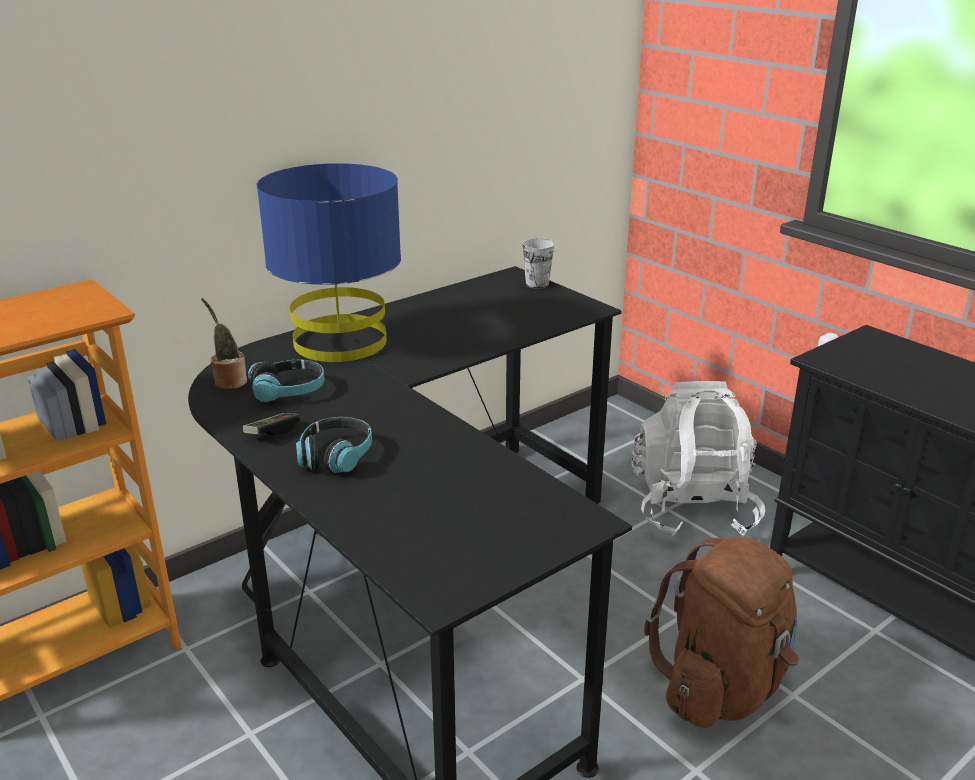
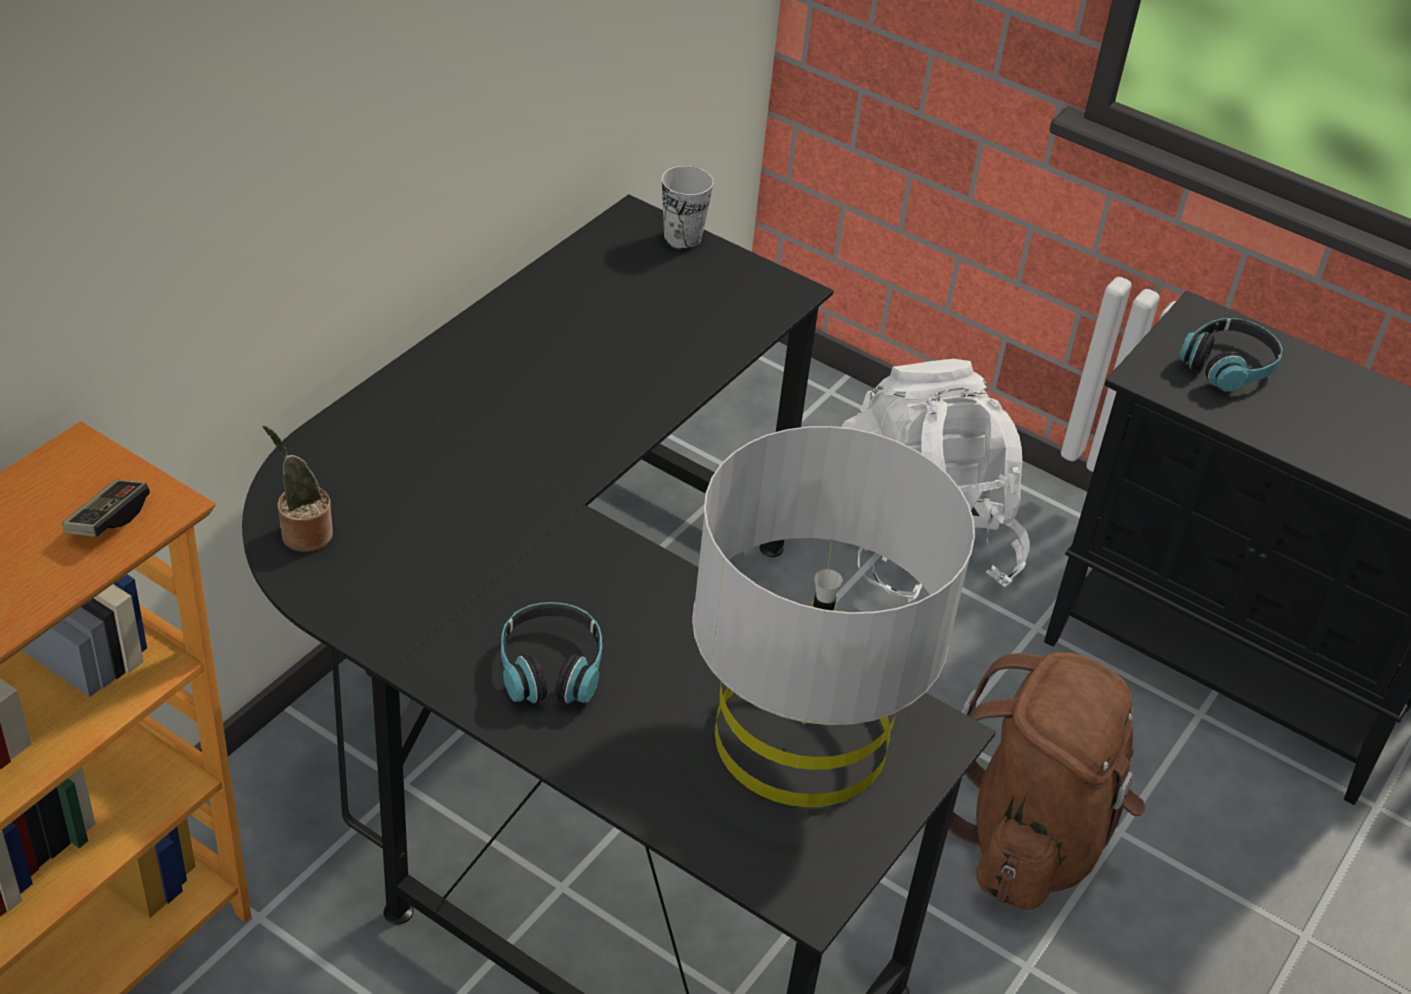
camera: 20 degrees left, 15 degrees up
game controller [243,413,300,435] -> game controller moved to [62,480,150,537]
headphones [248,359,325,402] -> headphones moved to [1179,318,1283,392]
blue table lamp [257,163,401,362] -> none
none -> grey table lamp [692,426,975,807]

